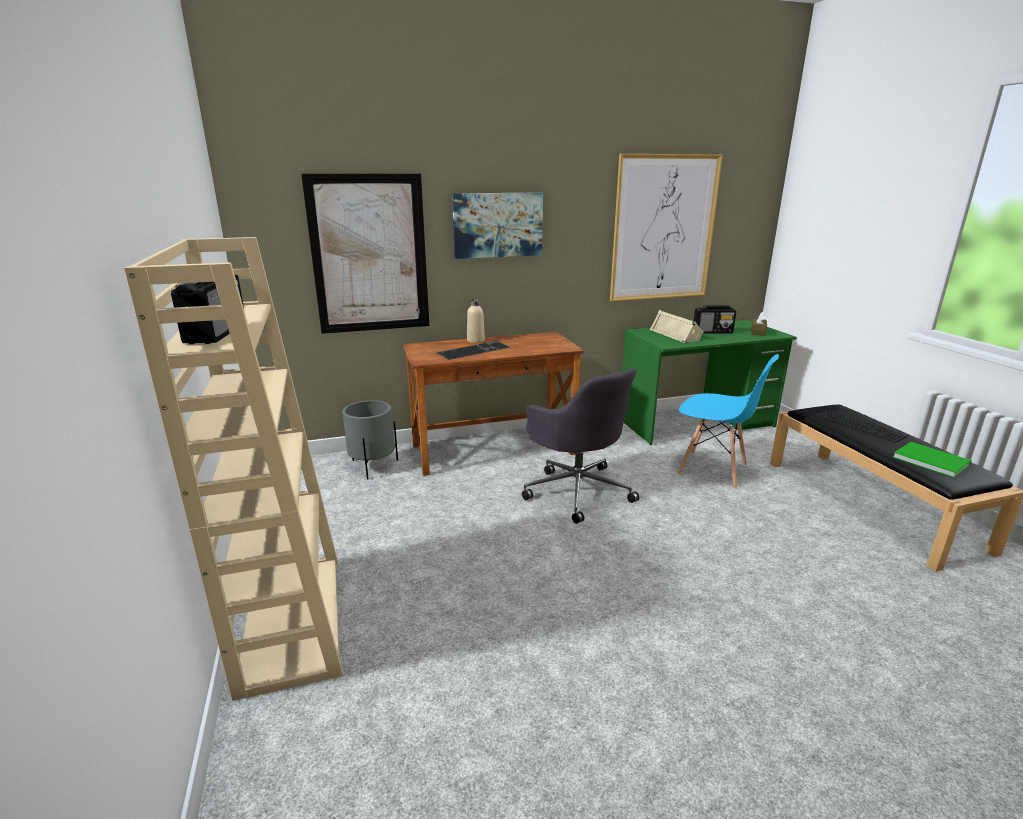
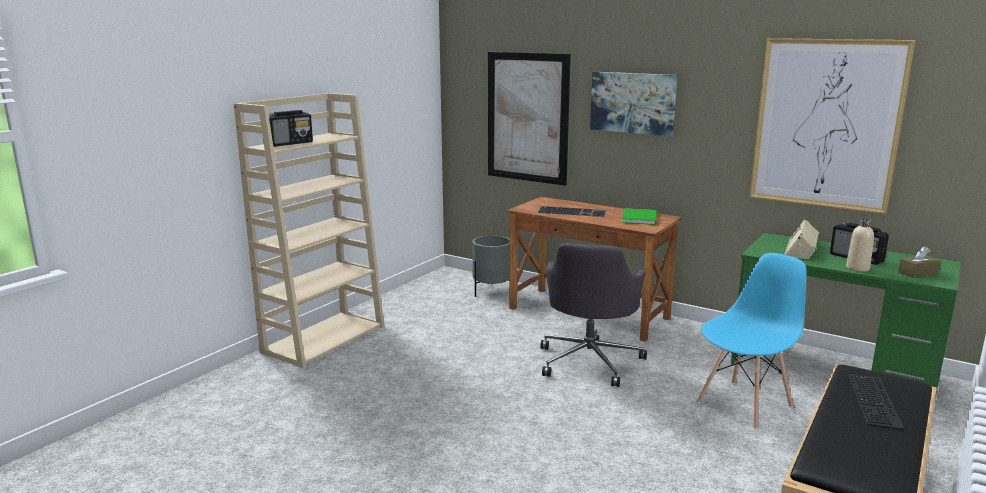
camera: 50 degrees right, 5 degrees down
beige bottle [467,299,485,343] -> beige bottle moved to [846,219,874,272]
blue chair [677,354,779,489] -> blue chair turned 120 degrees counterclockwise [697,253,806,430]
green book [893,442,972,478] -> green book moved to [622,208,657,225]

